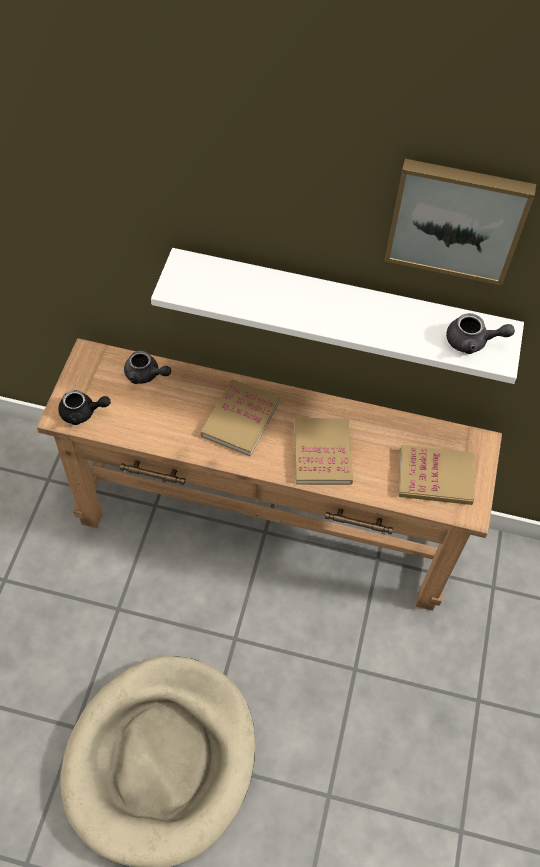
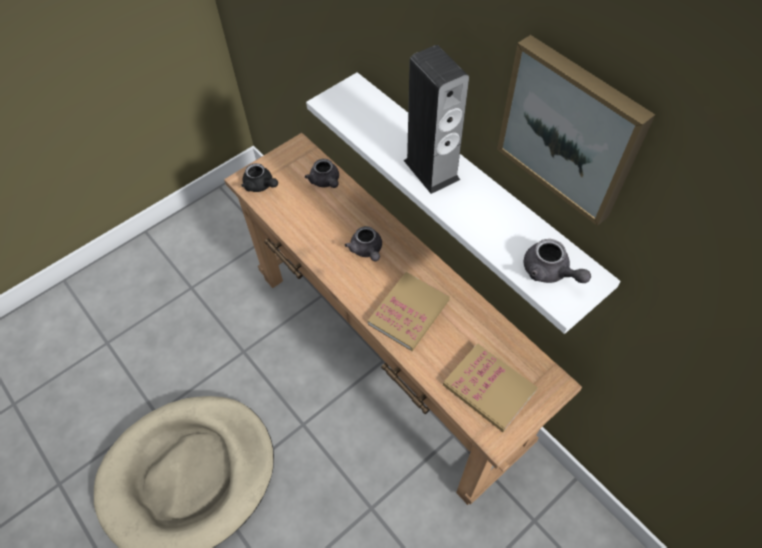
camera: 40 degrees right, 0 degrees up
book [201,379,280,457] -> grey teapot [345,226,382,261]
none -> speaker [404,45,469,194]

